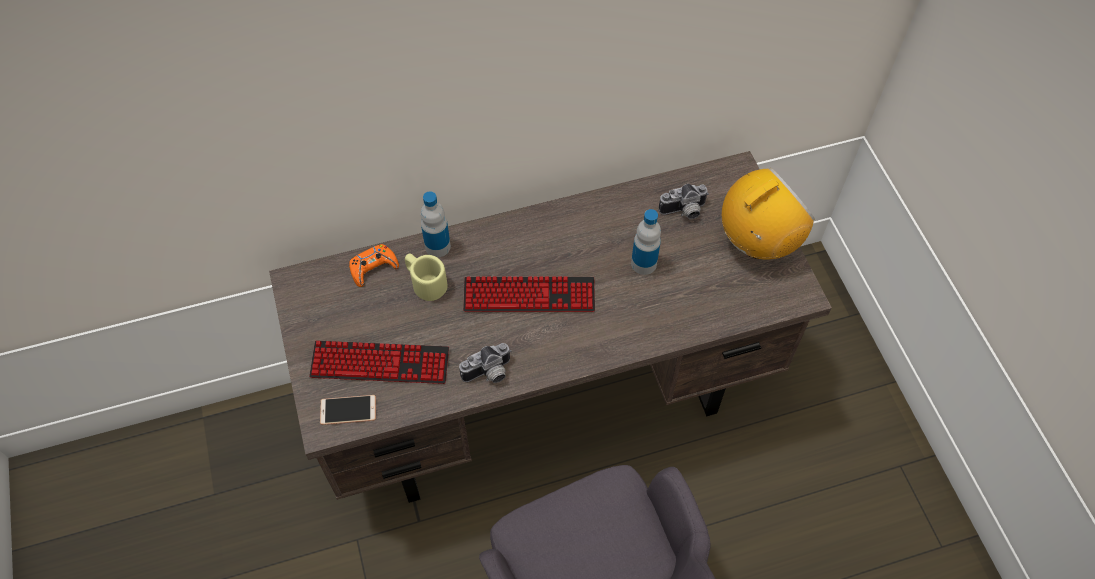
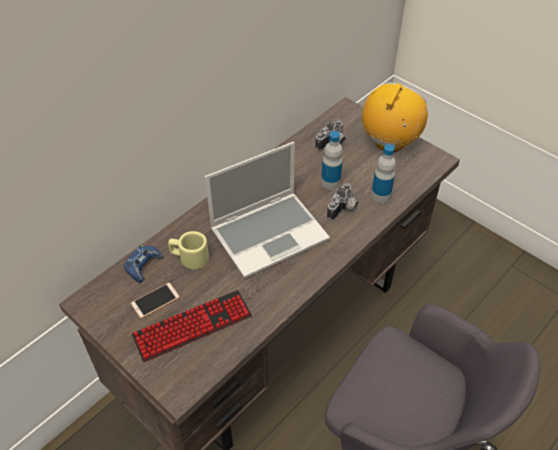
camera: 30 degrees left, 10 degrees down
phone [320,395,376,425] -> phone moved to [131,283,180,319]
orange game controller [349,244,399,287] -> blue game controller [123,244,163,283]
bottle [420,191,451,257] -> bottle moved to [371,144,396,203]
camera [459,343,511,383] -> camera moved to [327,183,358,221]
keyboard [463,276,595,312] -> laptop [205,142,330,278]

